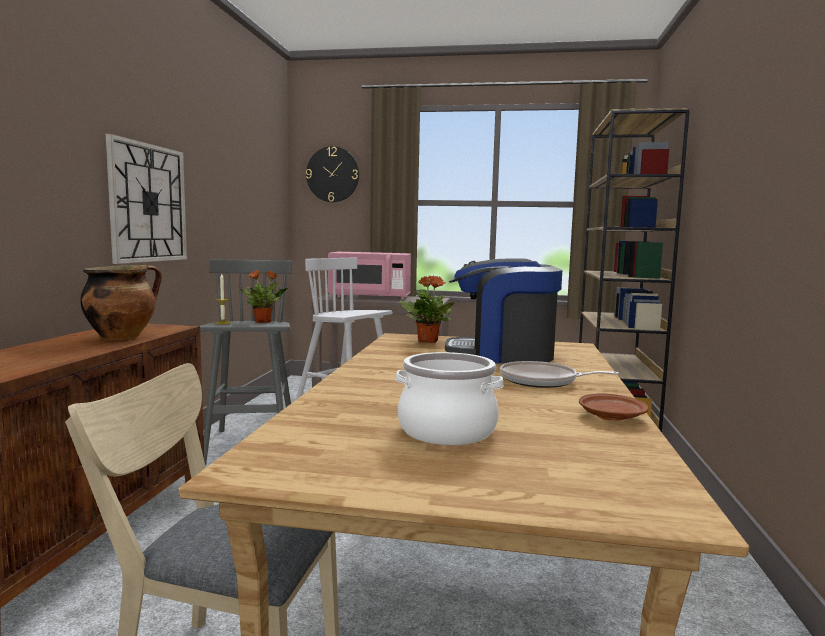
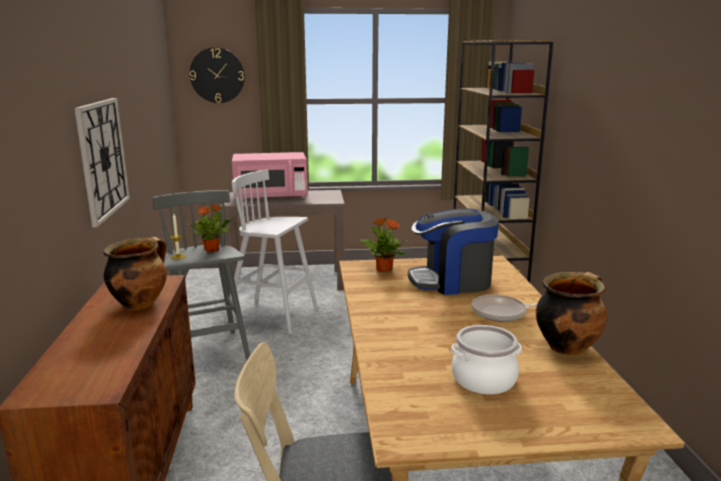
camera: 15 degrees left, 10 degrees up
brown plate [579,393,648,421] -> cooking pot [536,272,607,355]

